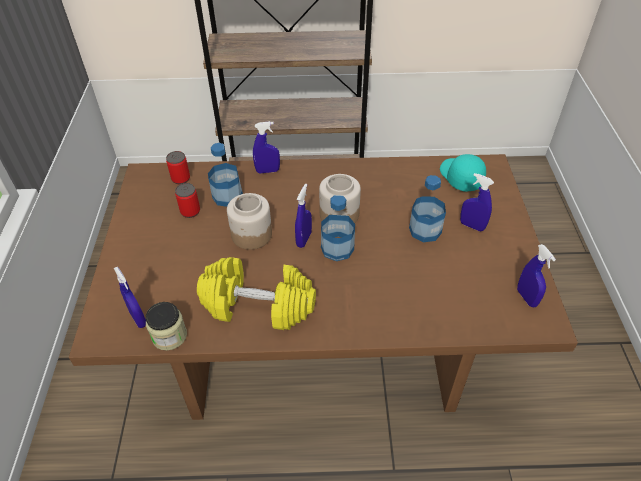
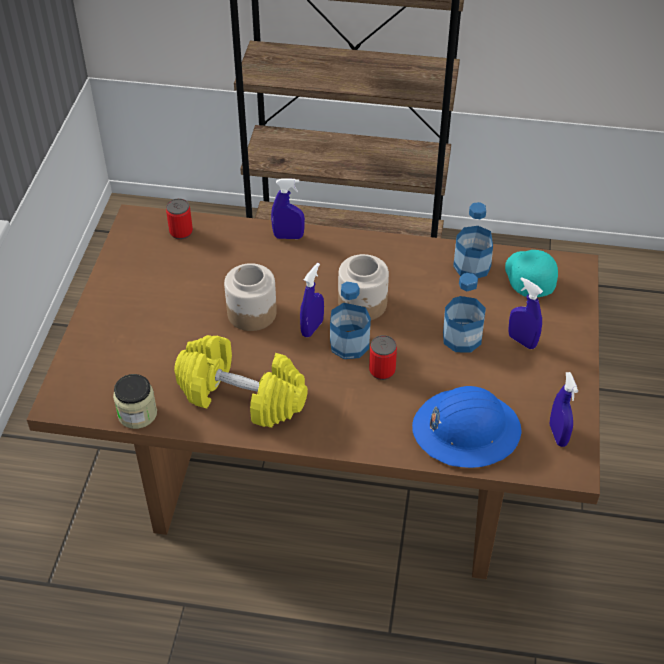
camera: 10 degrees right, 0 degrees up
blue spray bottle [114,266,146,328] -> none
can [175,183,200,218] -> can moved to [369,335,397,380]
bottle [208,143,243,207] -> bottle moved to [453,202,493,278]
none -> blue hard hat [412,386,522,468]

